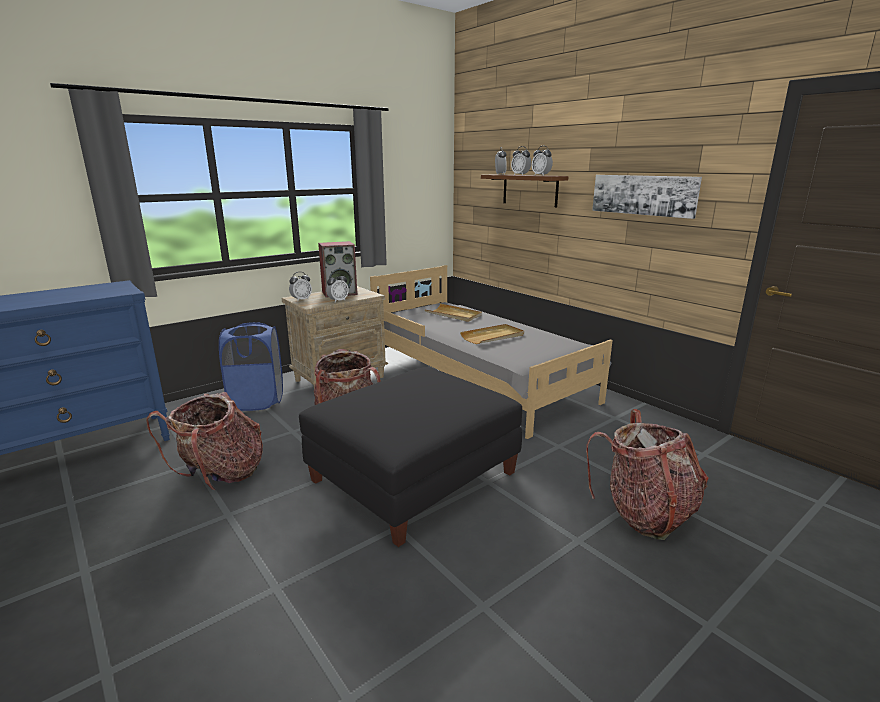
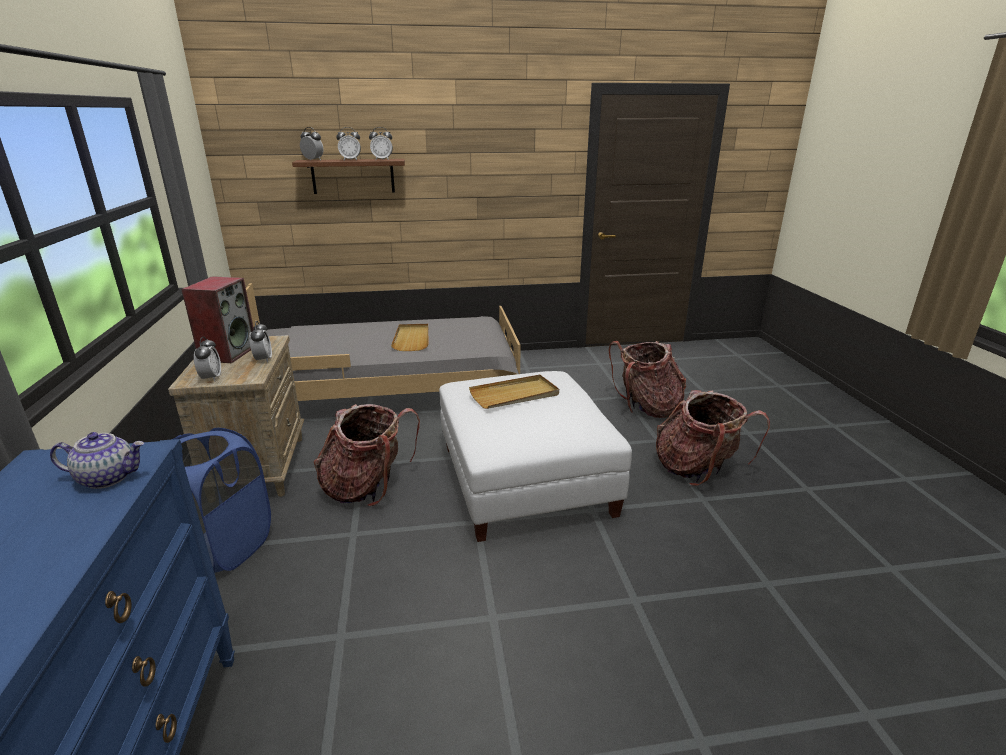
camera: 60 degrees left, 5 degrees up
backpack [146,392,263,491] -> backpack moved to [656,390,770,486]
black ottoman [299,367,522,547] -> white ottoman [439,371,632,542]
beige tray [425,304,482,322] -> beige tray moved to [469,375,559,409]
picture [592,175,702,219] -> none
none -> teapot [50,432,144,489]

